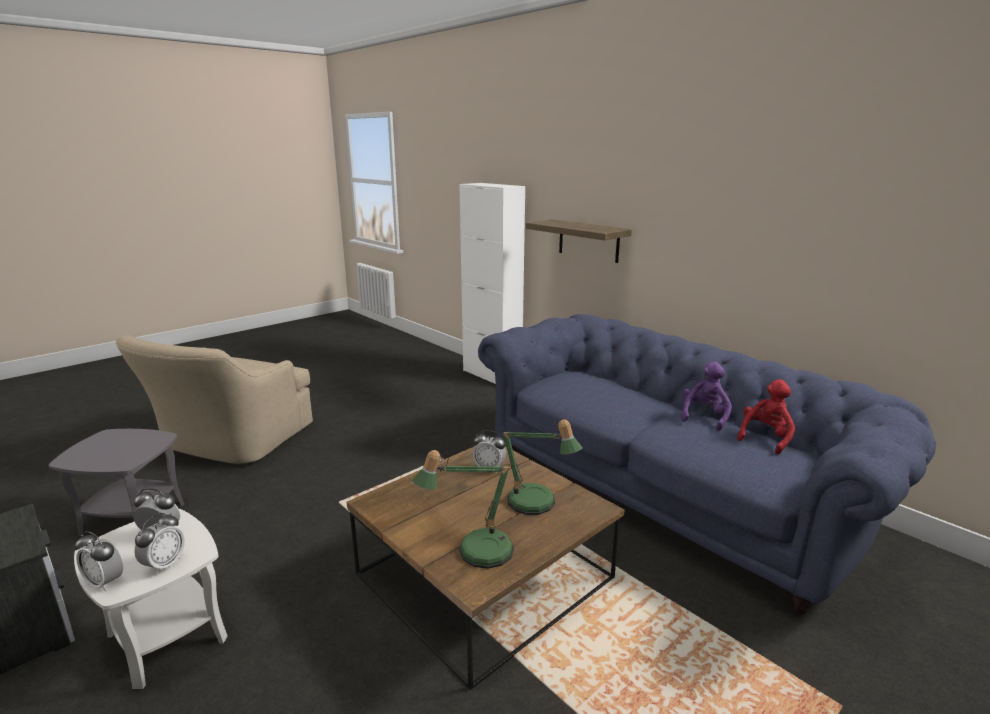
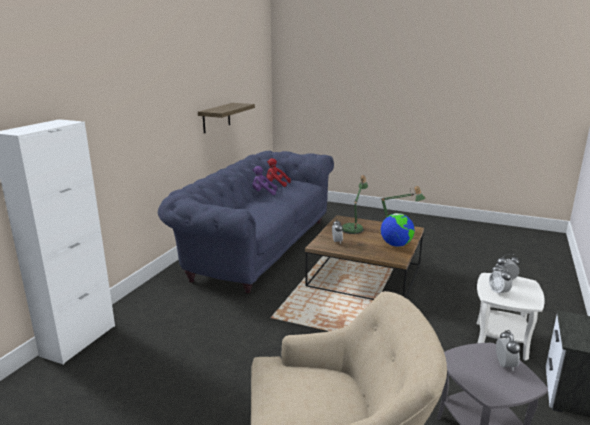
camera: 115 degrees left, 0 degrees up
alarm clock [74,531,123,591] -> alarm clock moved to [496,330,520,371]
shelf [525,219,632,263] -> shelf moved to [198,103,255,133]
none -> globe [381,213,415,247]

